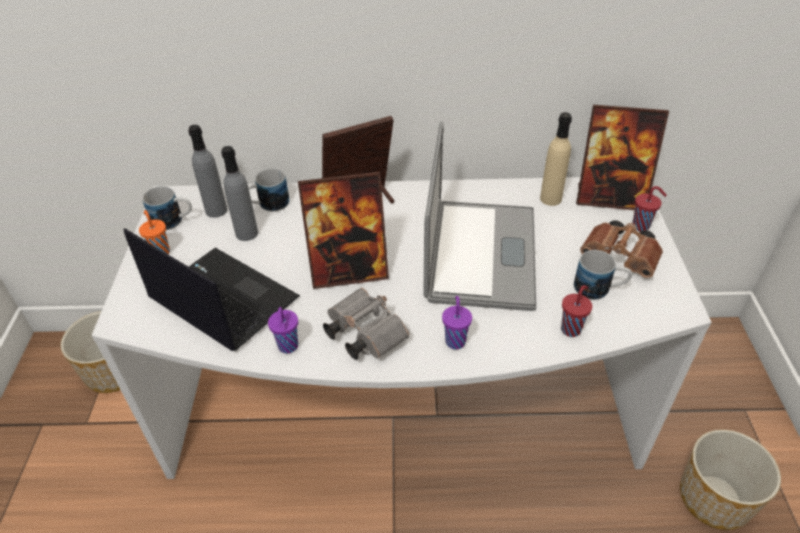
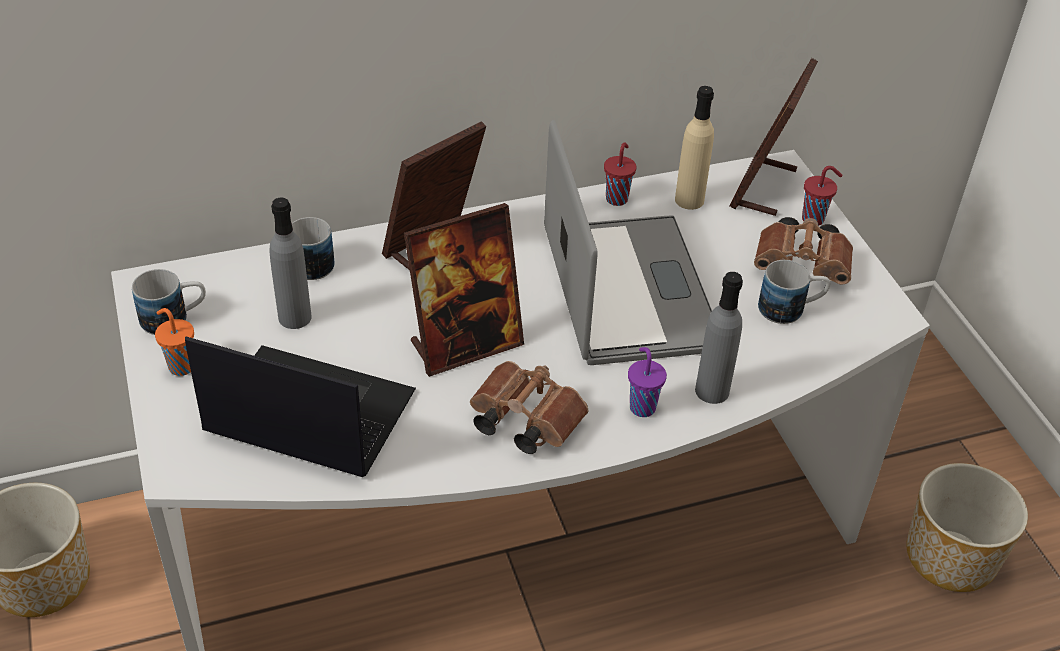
camera: 20 degrees left, 0 degrees up
grey bottle [188,125,227,218] -> grey bottle moved to [695,272,743,404]
purple cup [268,307,298,354] -> none
grey binoculars [323,288,410,360] -> brown binoculars [470,361,588,454]
red cup [561,285,592,337] -> red cup moved to [604,142,637,206]
picture frame [576,105,669,210] -> picture frame turned 120 degrees clockwise [730,58,818,216]

